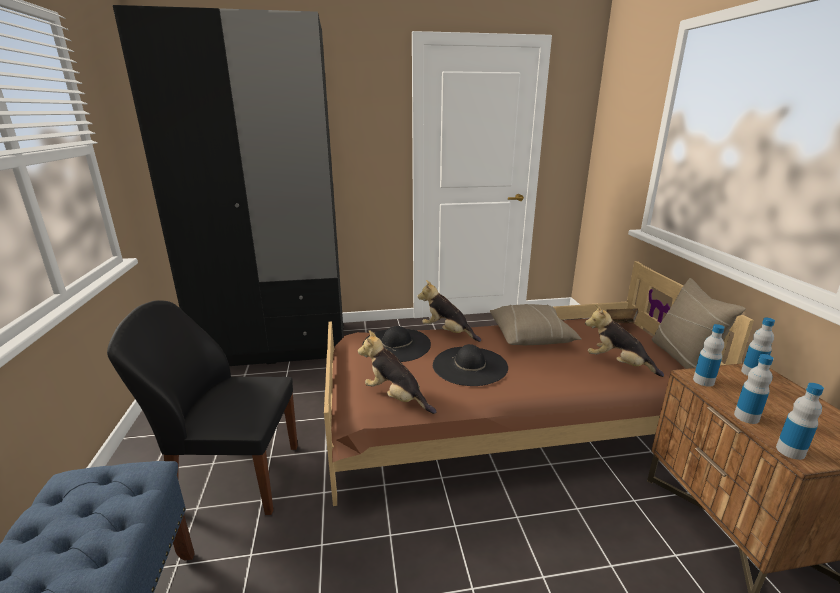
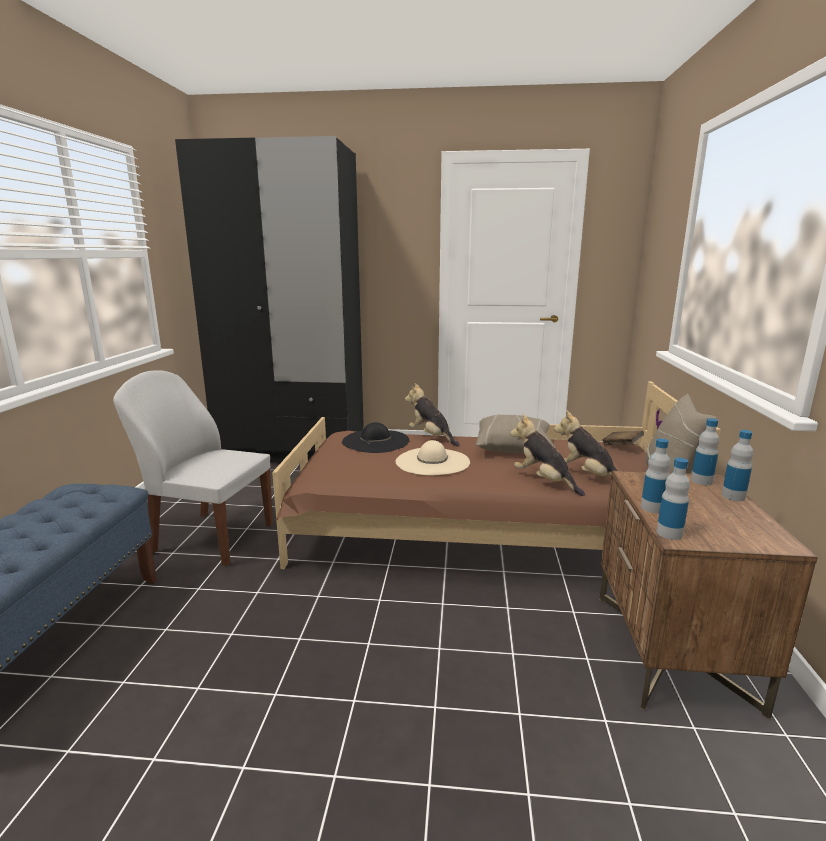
camera: 15 degrees right, 5 degrees down
black chair [107,300,298,515] -> white chair [113,370,273,566]
plush toy [358,330,437,414] -> plush toy moved to [510,414,585,496]
black hat [433,344,508,386] -> beige hat [395,440,470,475]
bottle [693,324,725,387] -> bottle moved to [722,430,753,501]

